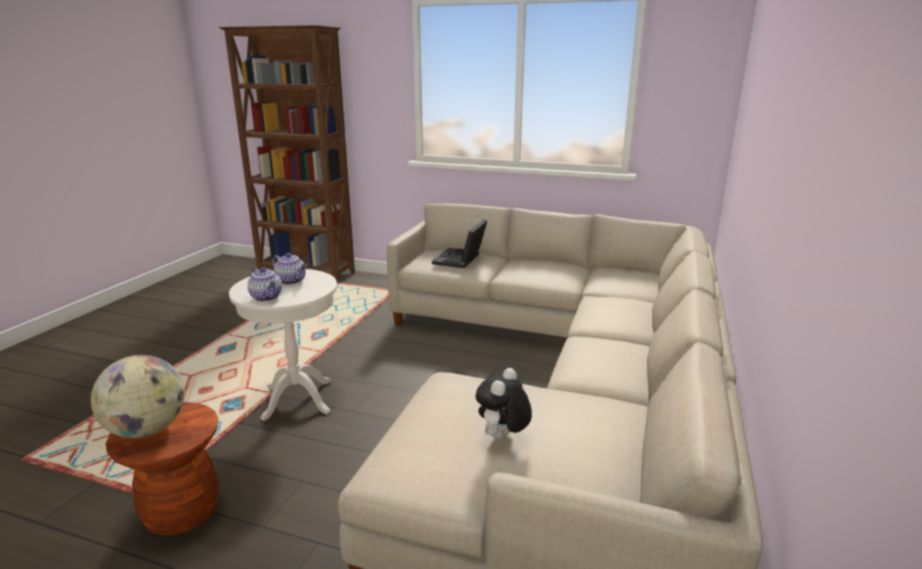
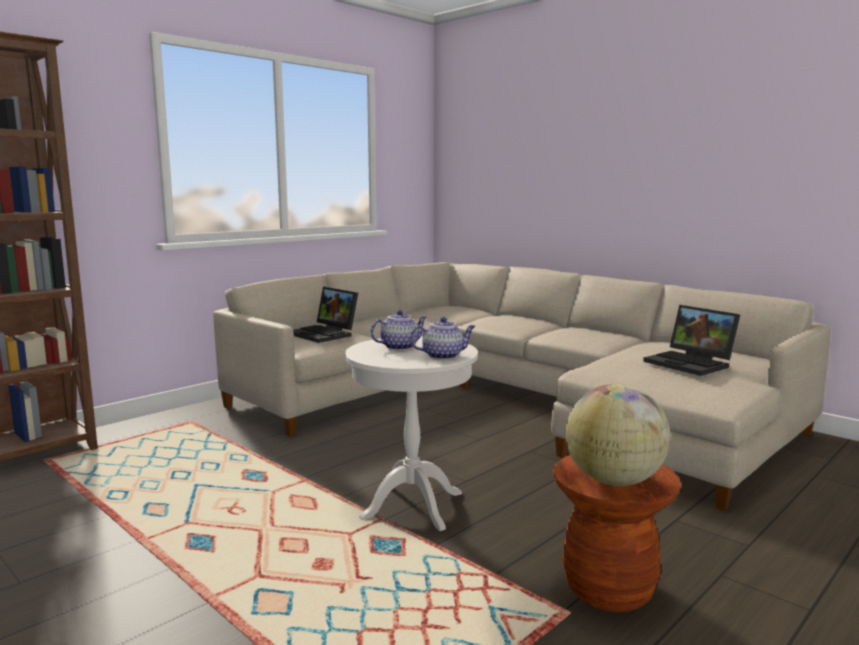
camera: 65 degrees left, 10 degrees down
plush toy [476,368,532,439] -> laptop [643,305,740,376]

